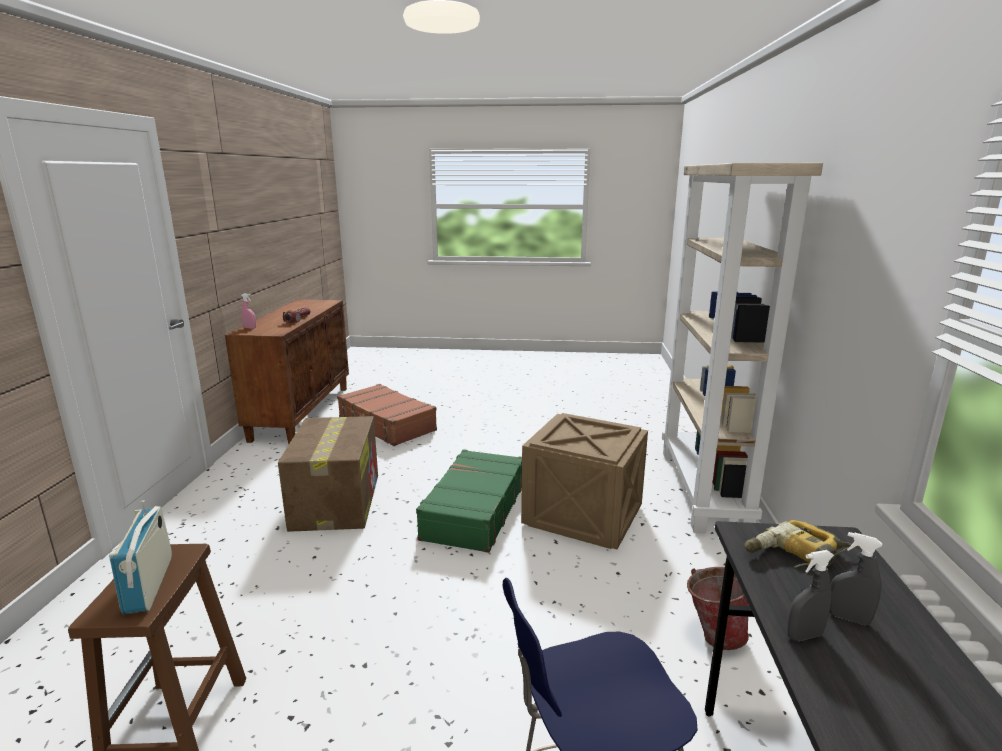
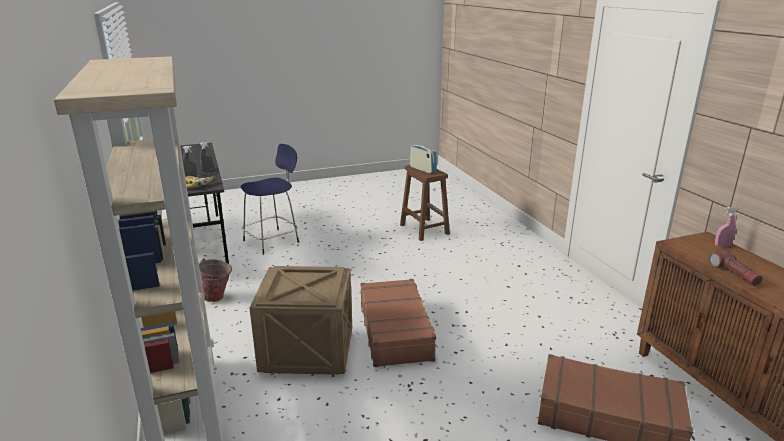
camera: 155 degrees right, 5 degrees up
cardboard box [278,416,378,532] -> none
green suitcase [416,449,522,553] -> brown suitcase [360,279,438,367]

